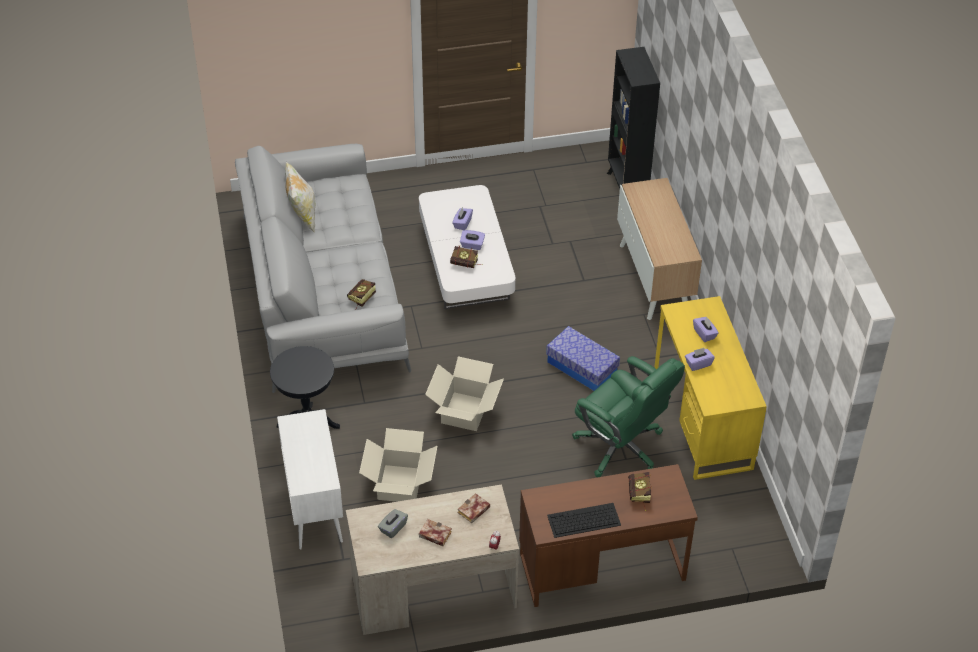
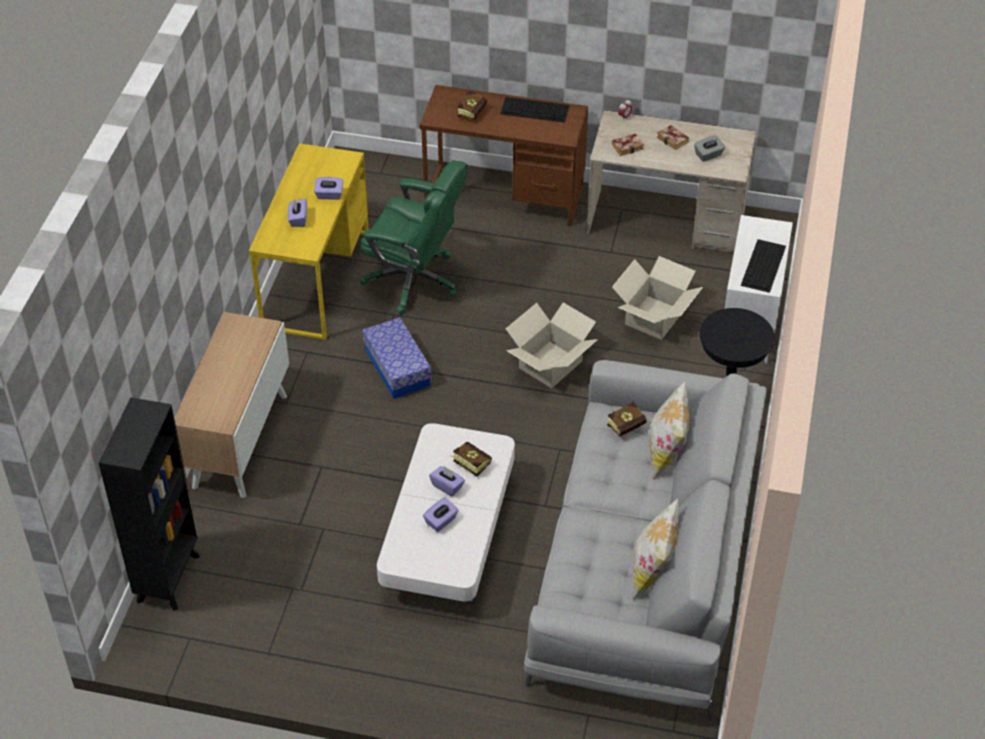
camera: 155 degrees left, 0 degrees up
green office chair [572,356,685,477] -> green office chair turned 135 degrees clockwise [360,160,467,314]
none -> pillow [649,381,690,480]
none -> keyboard [741,239,786,293]

